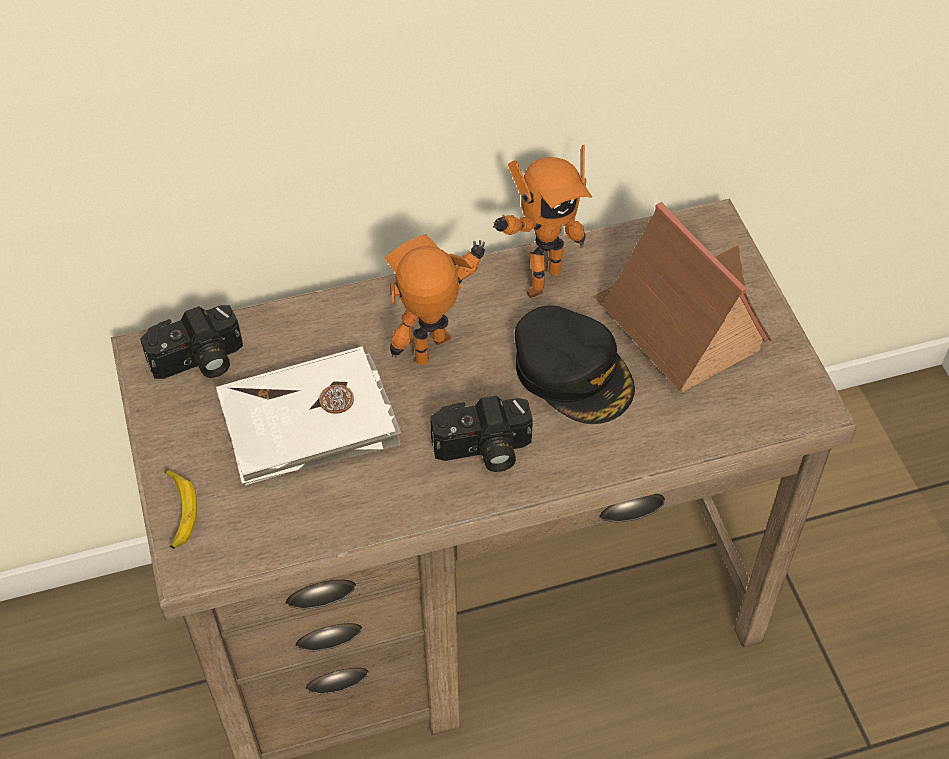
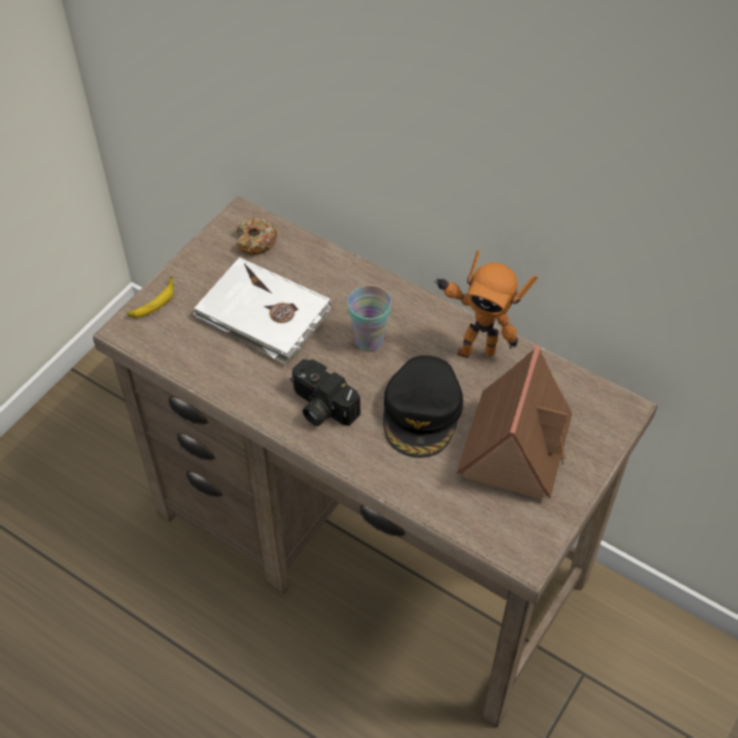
camera: 50 degrees right, 0 degrees up
camera [140,305,243,379] -> donut [236,218,278,255]
toy robot [385,234,485,365] -> cup [348,286,391,351]

